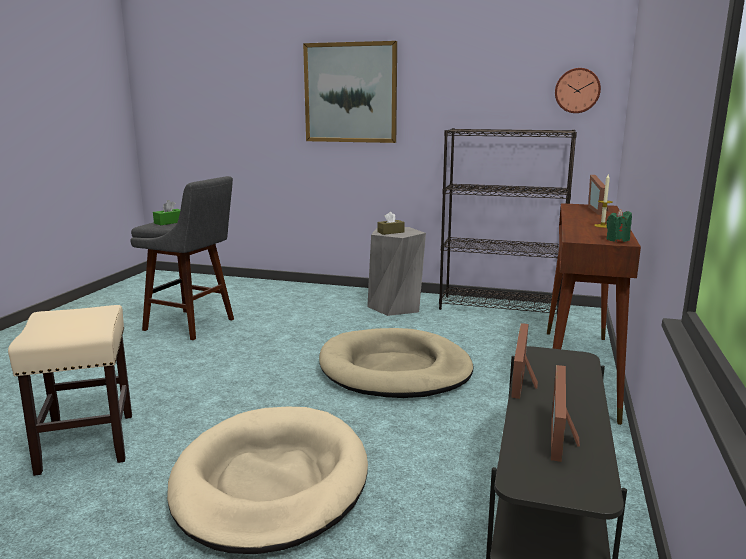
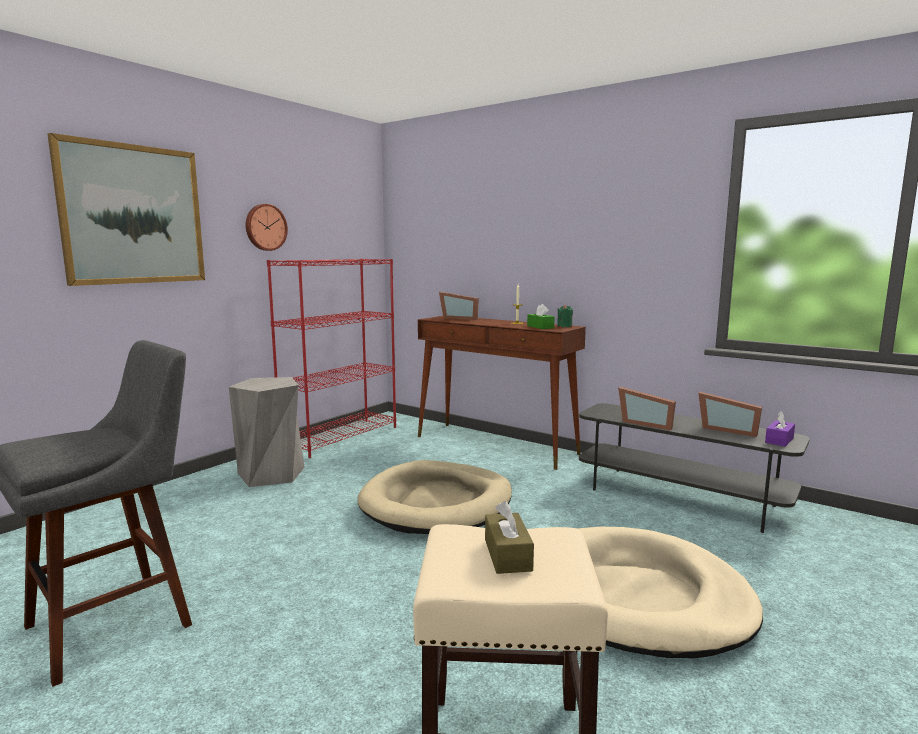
camera: 70 degrees left, 5 degrees down
green tissue box [153,200,180,225] -> green tissue box moved to [527,304,555,329]
brown tissue box [377,212,405,235] -> brown tissue box moved to [485,501,534,574]
black bookcase [439,128,577,320] -> red bookcase [267,259,396,458]
wall clock [555,68,601,113] -> wall clock moved to [246,204,288,251]
none -> purple tissue box [765,411,795,447]

